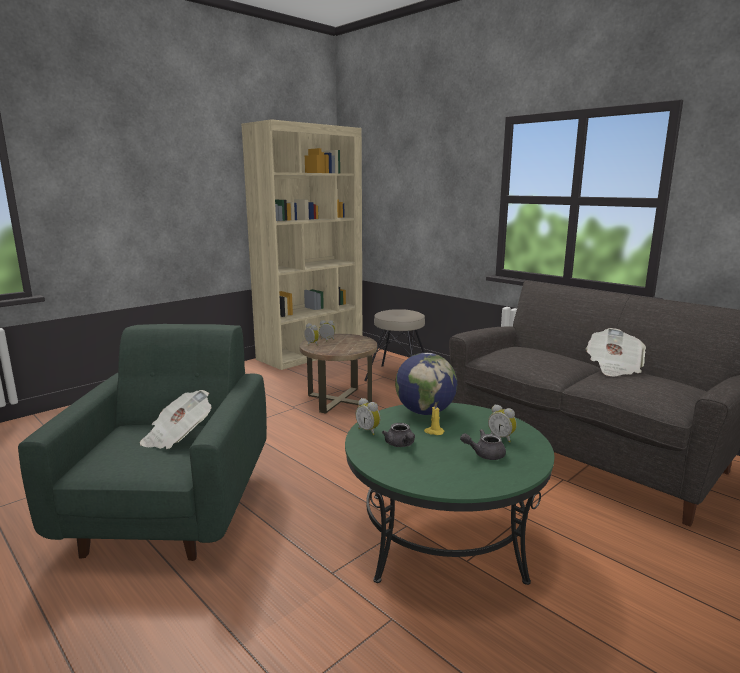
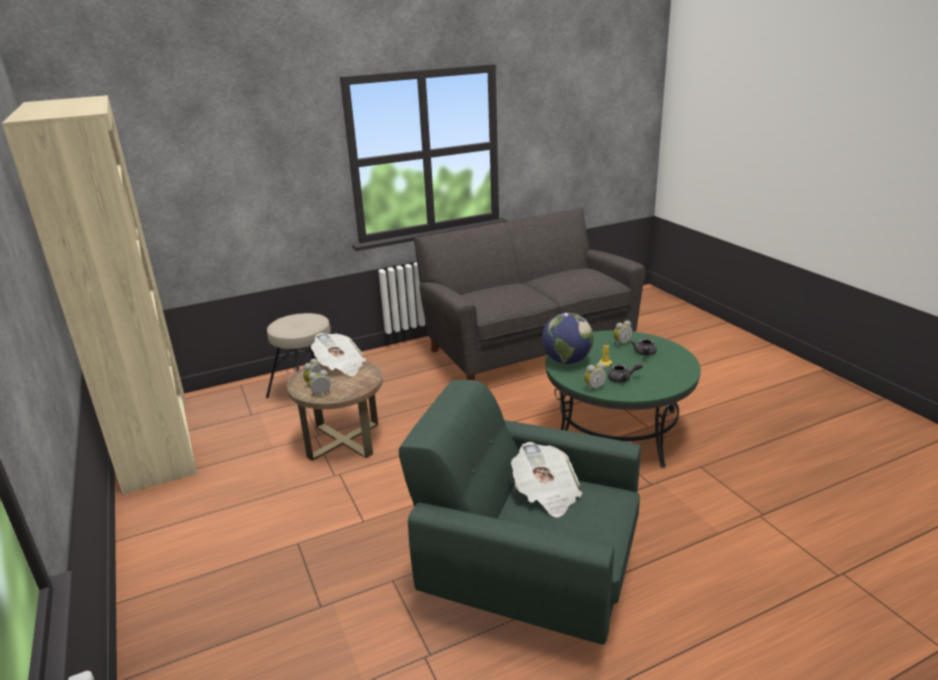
camera: 70 degrees left, 10 degrees up
newspaper [586,328,646,376] -> newspaper moved to [311,333,366,376]

